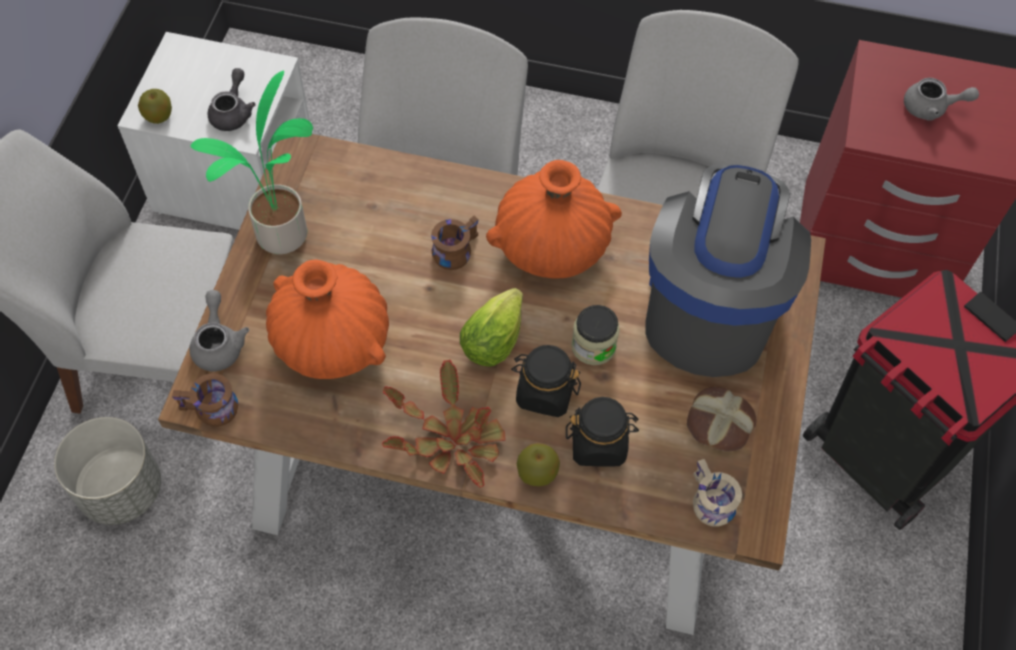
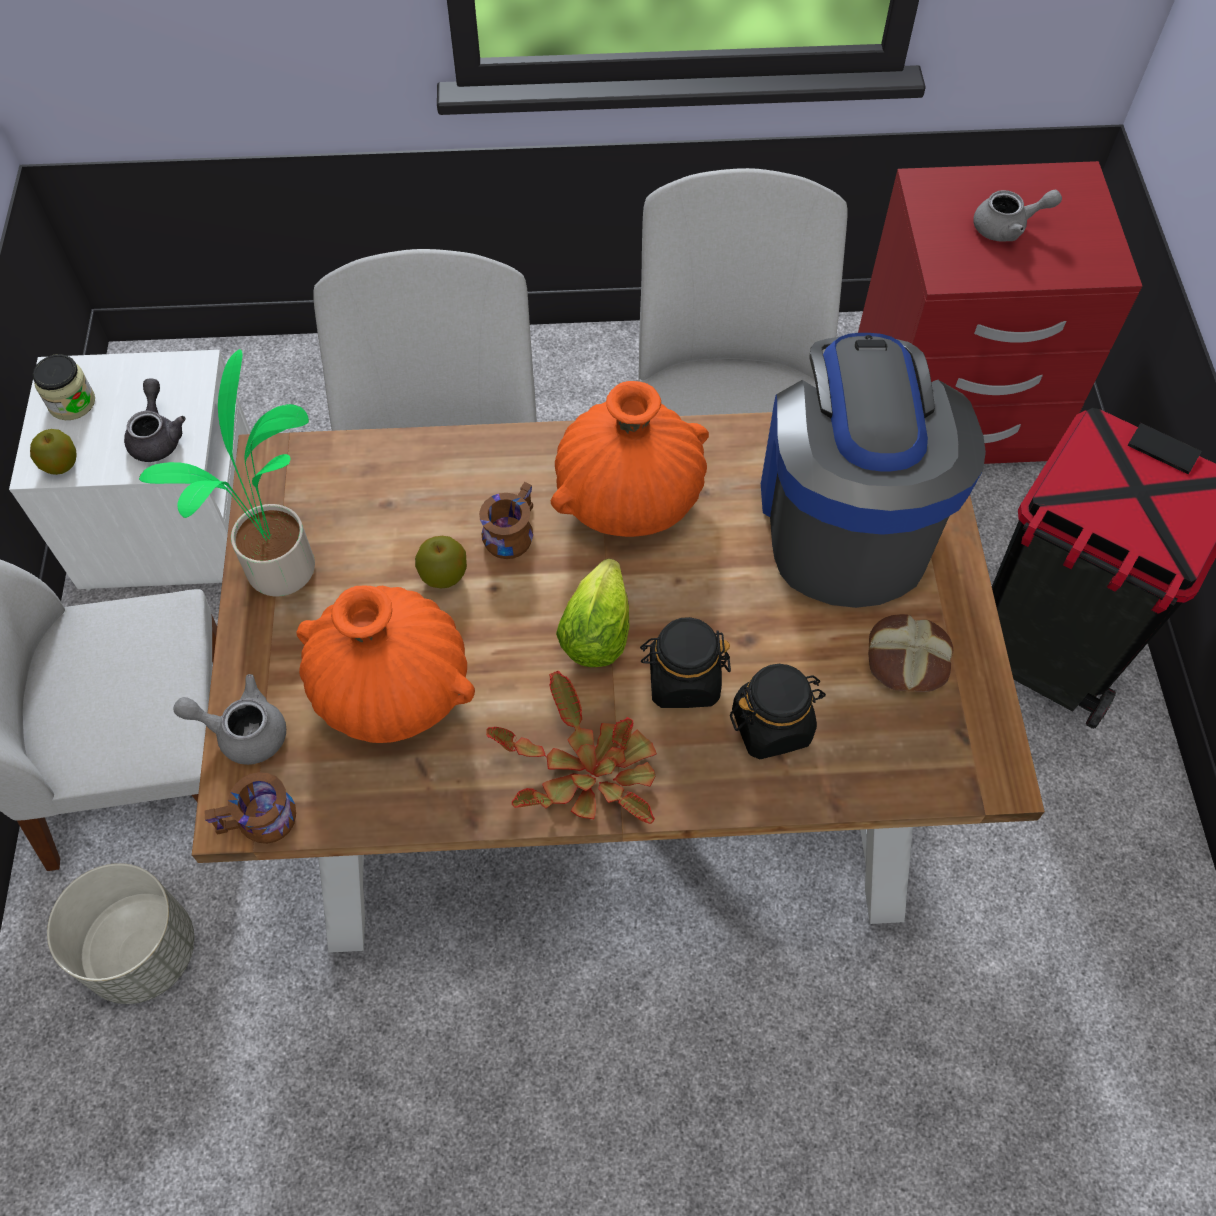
camera: 15 degrees left, 0 degrees up
grey teapot [189,290,249,371] -> grey teapot turned 60 degrees counterclockwise [173,674,286,765]
apple [517,443,560,486] -> apple moved to [415,536,467,588]
jar [571,305,620,365] -> jar moved to [32,354,95,420]
beige mug [693,459,742,527] -> none

